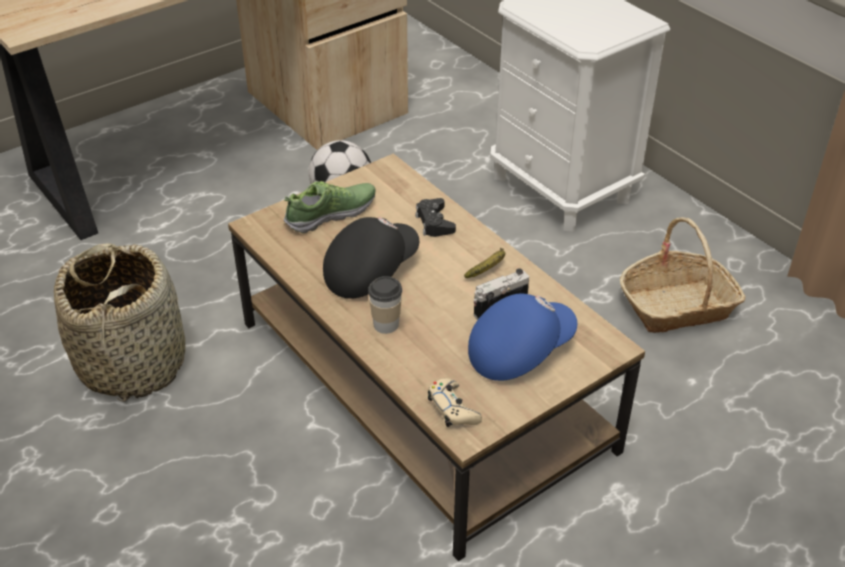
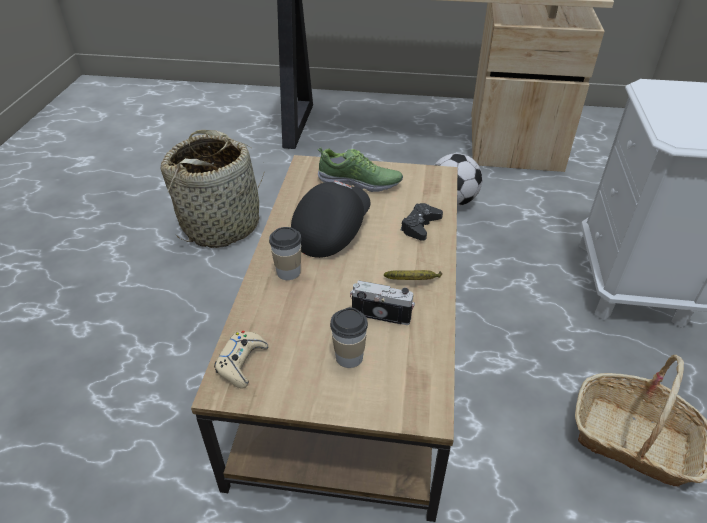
camera: 45 degrees right, 0 degrees up
black cap [323,217,419,299] -> black cap turned 60 degrees counterclockwise [291,181,370,258]
blue cap [468,293,577,381] -> cup [330,307,368,368]

